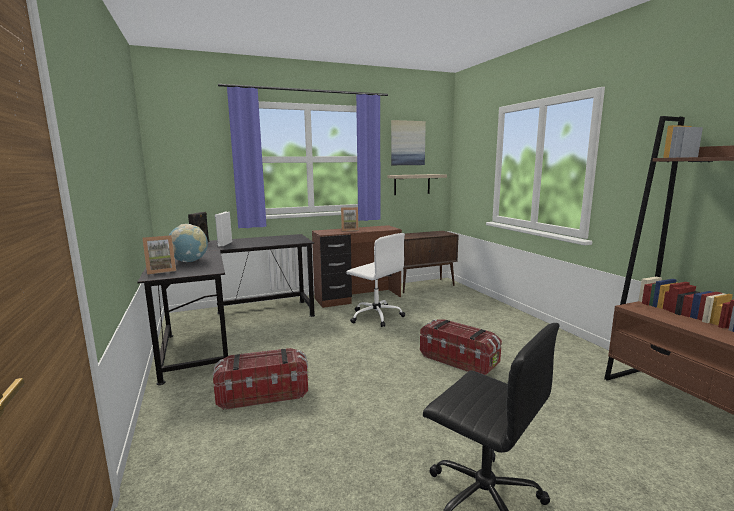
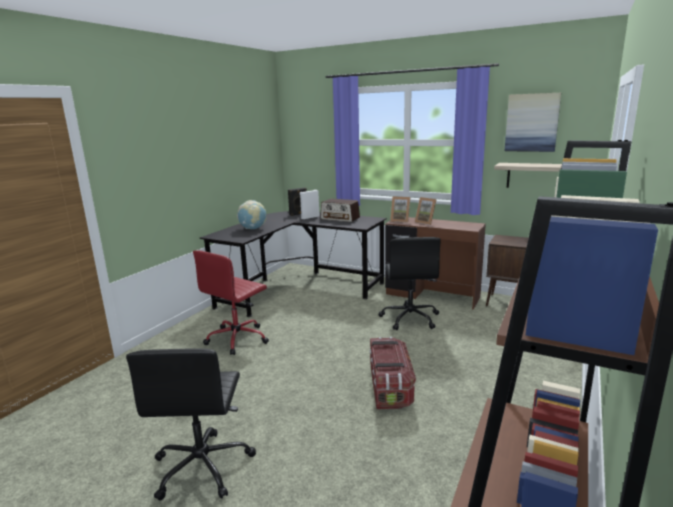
camera: 50 degrees right, 5 degrees up
picture frame [143,235,176,275] -> picture frame moved to [390,196,410,223]
storage box [212,348,309,410] -> red office chair [193,251,269,355]
white office chair [346,233,405,327] -> black office chair [378,237,441,330]
none -> radio [320,199,360,222]

